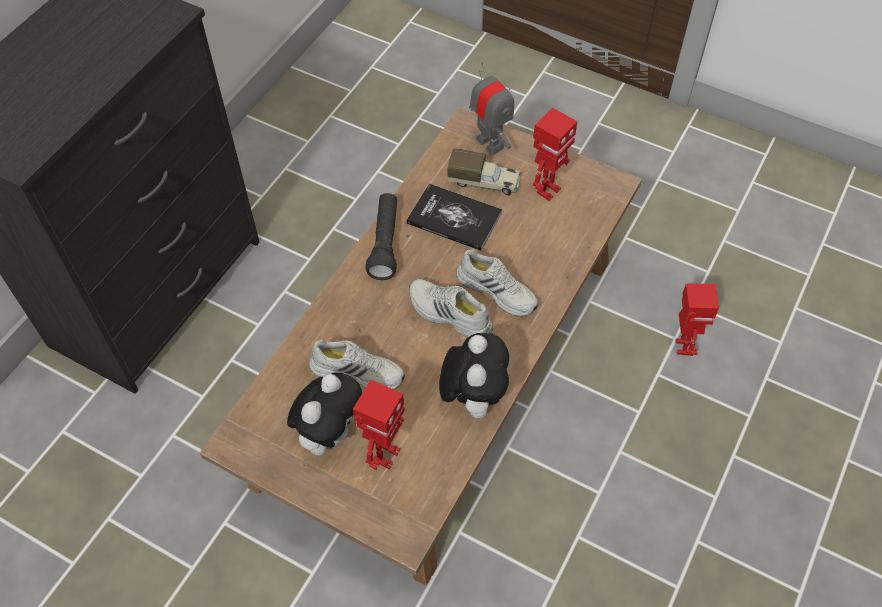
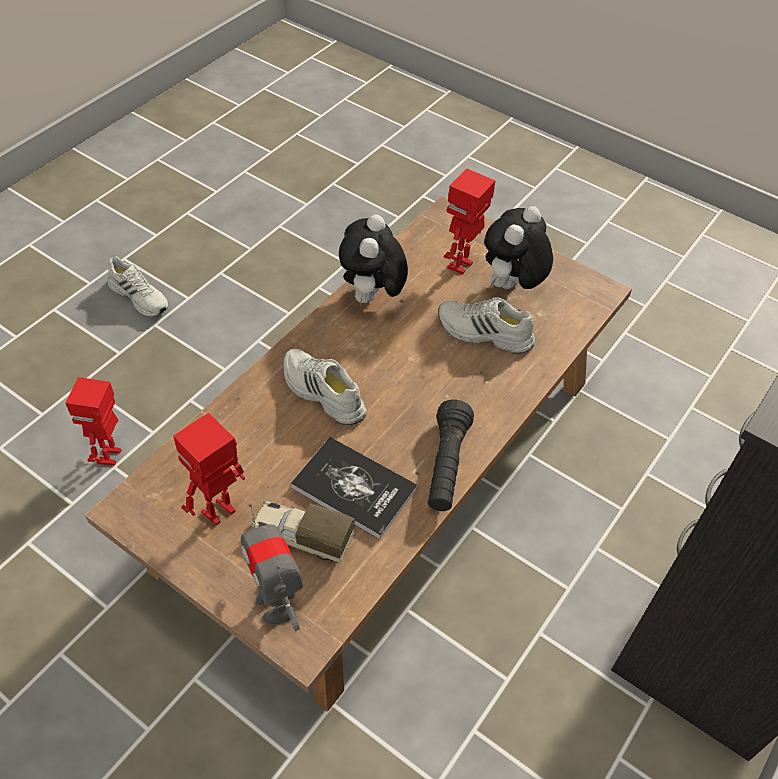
camera: 175 degrees left, 5 degrees down
white shoe [409,279,493,337] -> white shoe moved to [107,257,168,317]

